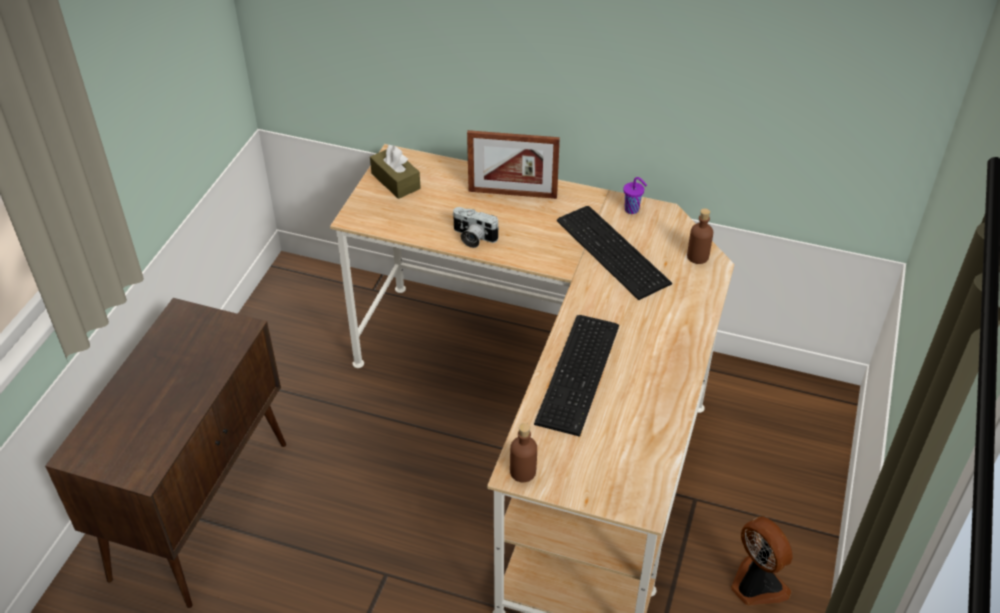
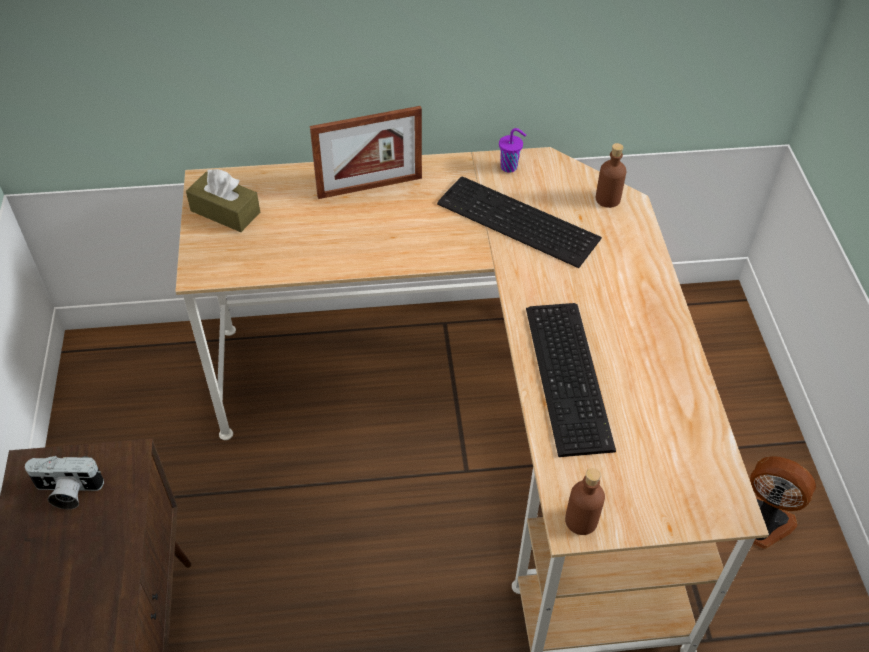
camera: 25 degrees left, 5 degrees up
camera [452,207,499,248] -> camera moved to [25,456,104,509]

